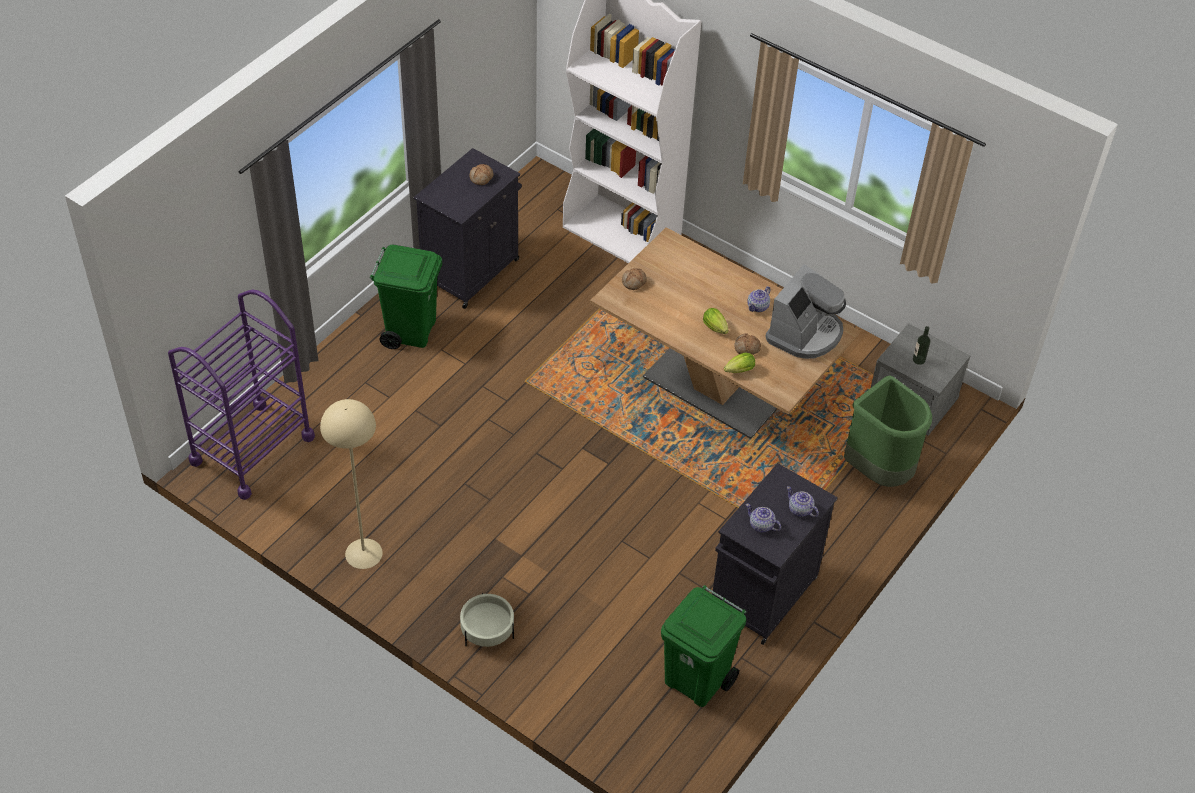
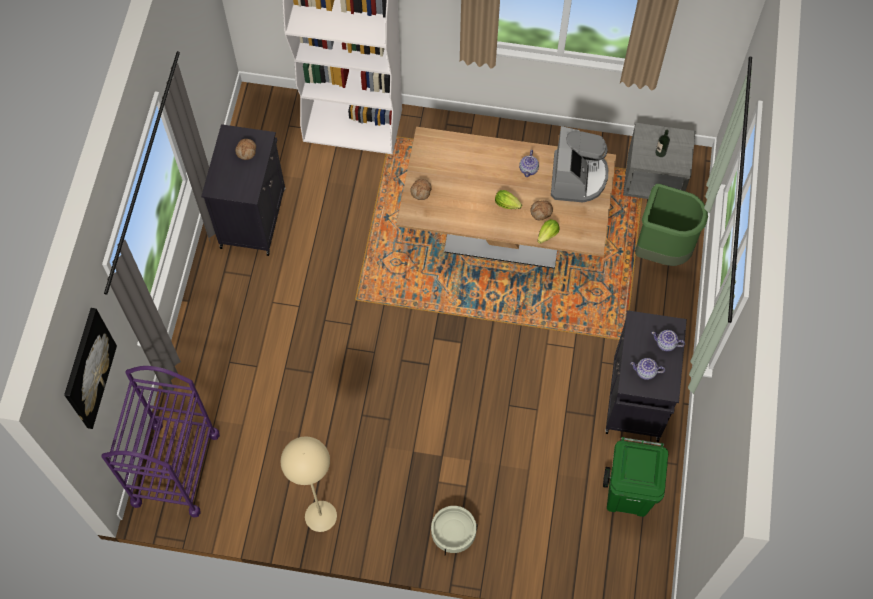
camera: 25 degrees left, 15 degrees up
green trash can [370,245,442,349] -> none
none -> picture [64,308,117,429]

